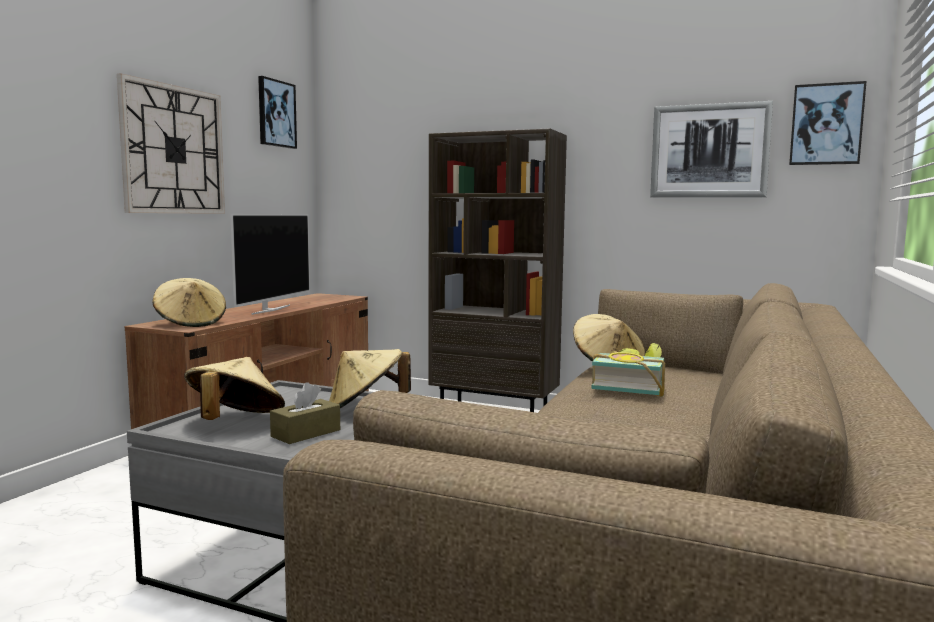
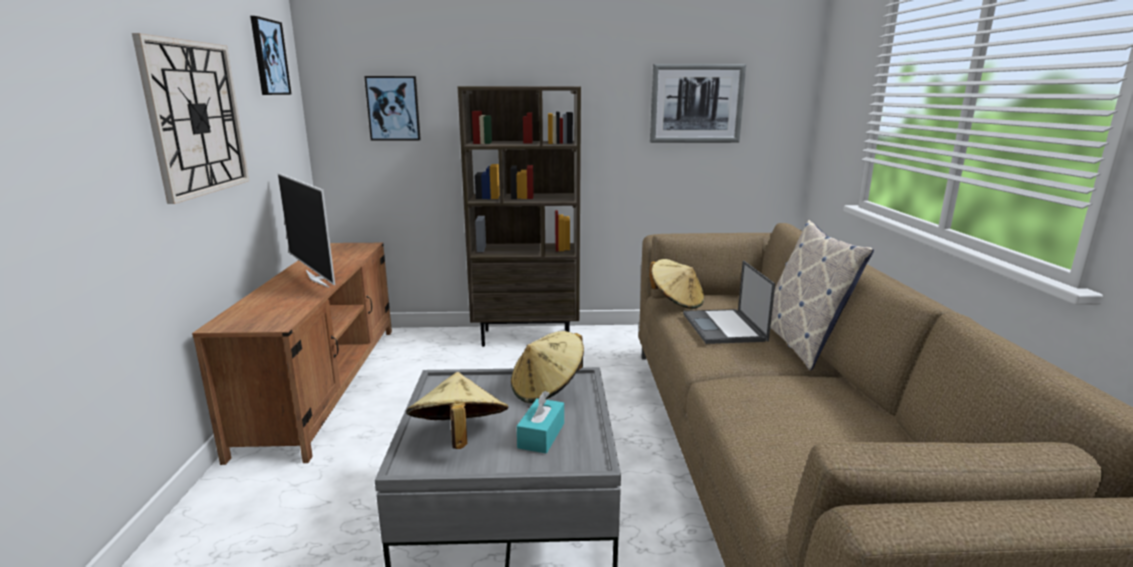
camera: 25 degrees left, 10 degrees up
beige hat [152,278,226,327] -> none
television [230,214,310,315] -> television turned 150 degrees clockwise [277,173,335,288]
brown tissue box [270,382,340,444] -> turquoise tissue box [517,391,564,453]
book [591,343,665,397] -> laptop [683,260,775,344]
picture [789,81,867,165] -> picture moved to [364,76,421,141]
none -> pillow [770,220,874,371]

